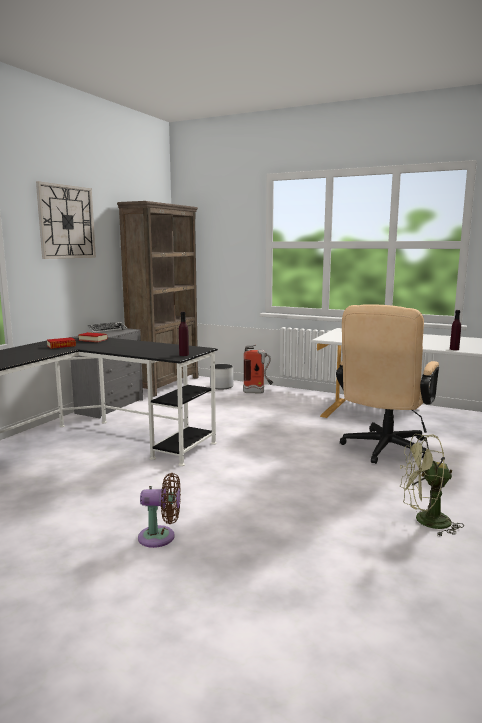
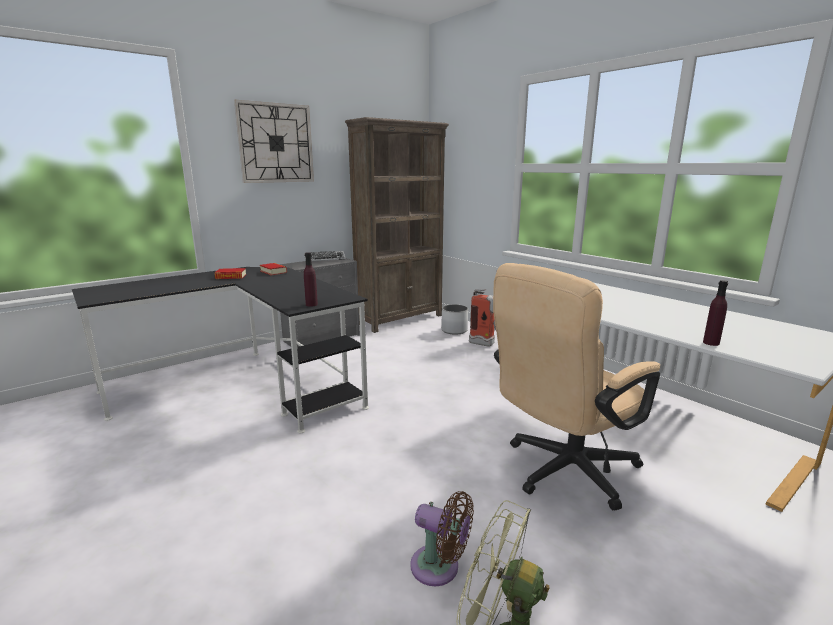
camera: 25 degrees right, 5 degrees up
brown fan [138,473,181,548] -> brown fan moved to [411,491,474,586]

